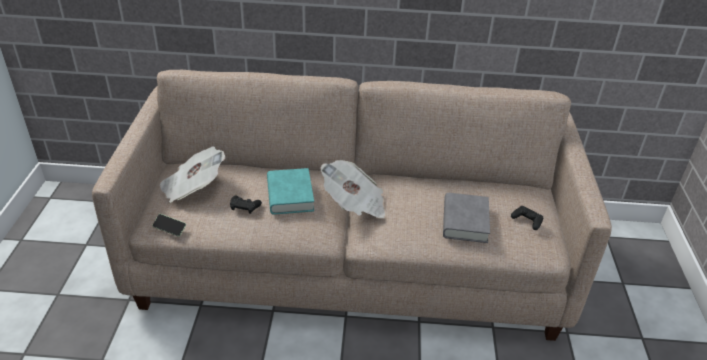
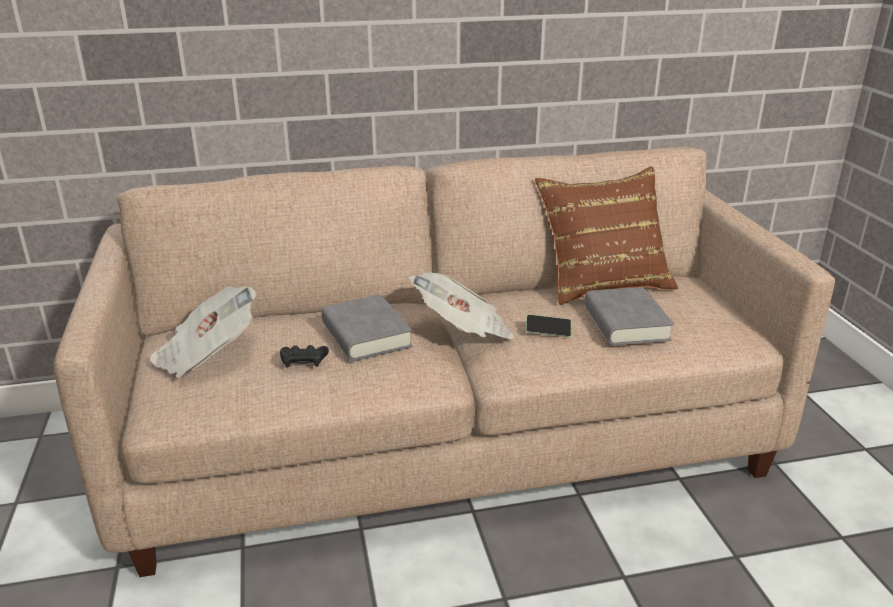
camera: 15 degrees left, 10 degrees down
phone [152,214,186,237] -> phone moved to [526,314,571,337]
turquoise book [267,168,314,215] -> grey book [322,295,412,361]
black game controller [511,206,543,230] -> none
none -> brown pillow [535,166,678,305]

